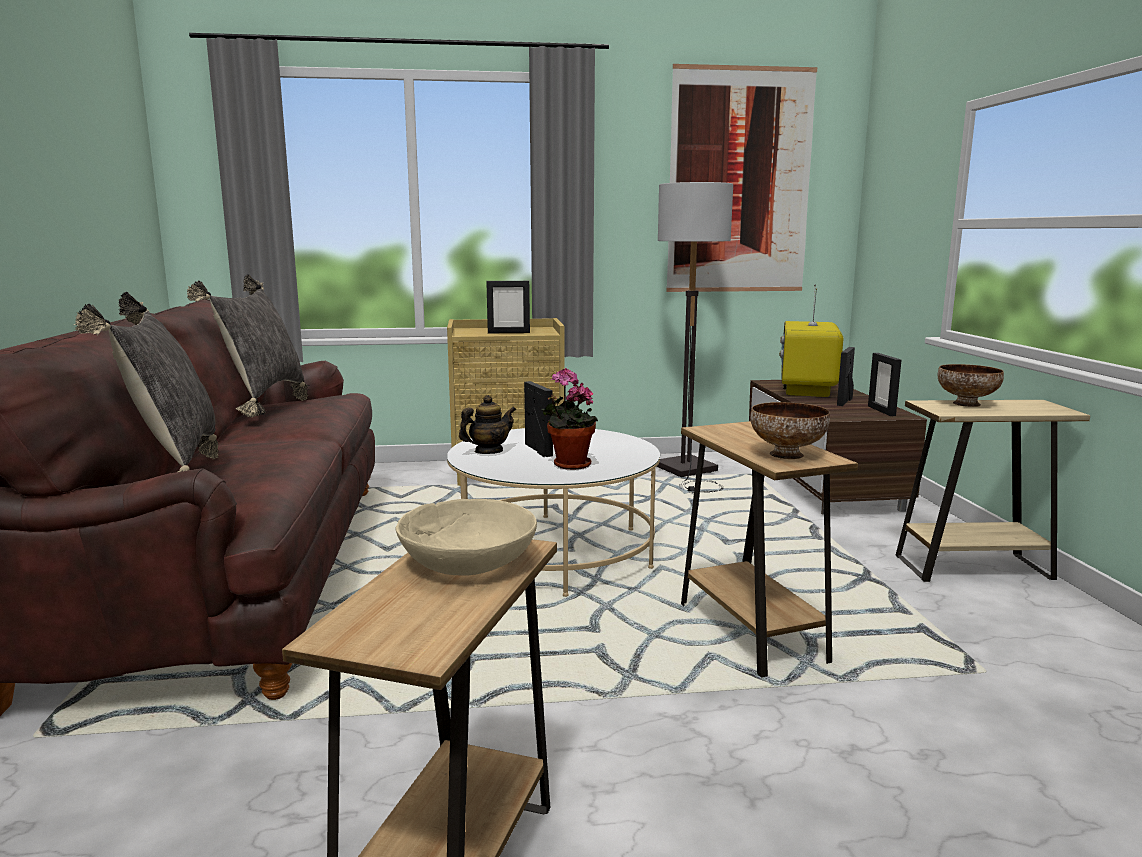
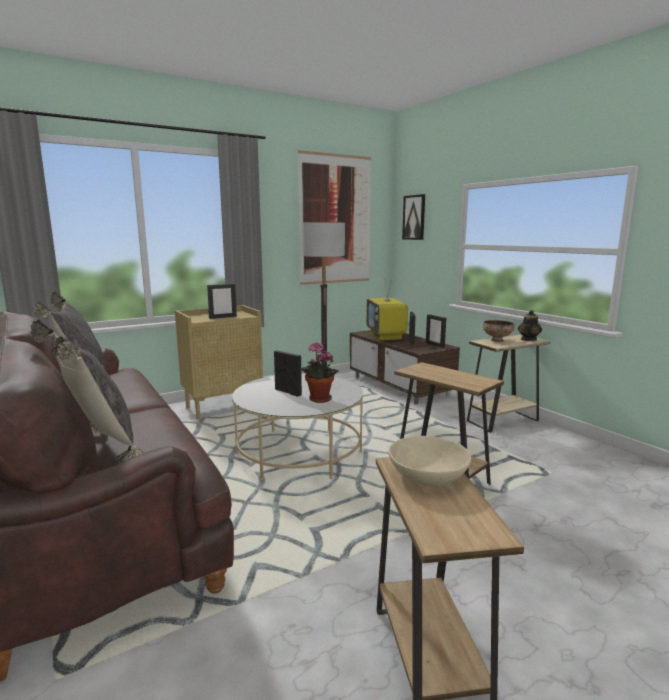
camera: 25 degrees left, 0 degrees up
teapot [459,395,516,454] -> teapot moved to [518,310,542,341]
bowl [750,402,830,459] -> none
none -> picture [402,194,425,240]

